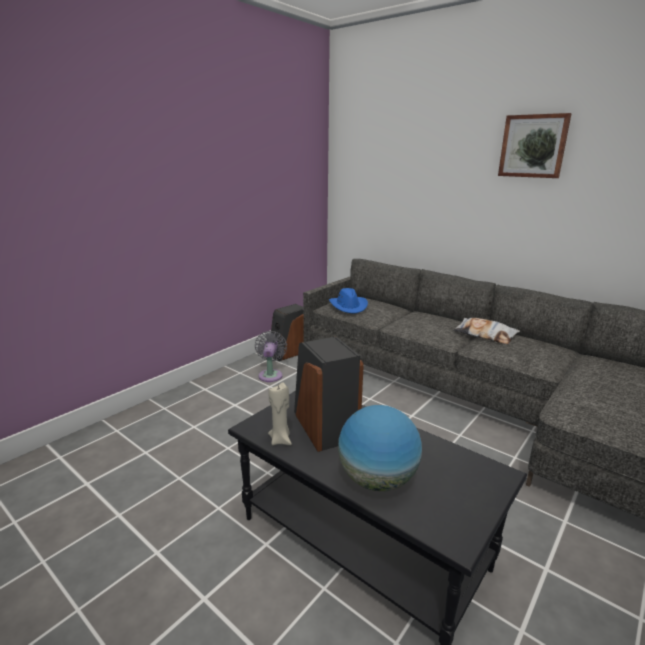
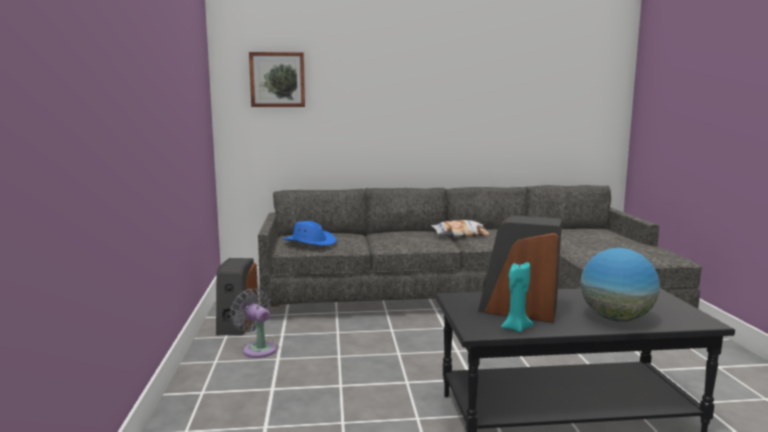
camera: 45 degrees left, 10 degrees down
beige candle [268,382,292,446] -> turquoise candle [501,262,534,333]
picture [498,113,572,178] -> picture moved to [249,52,305,107]

